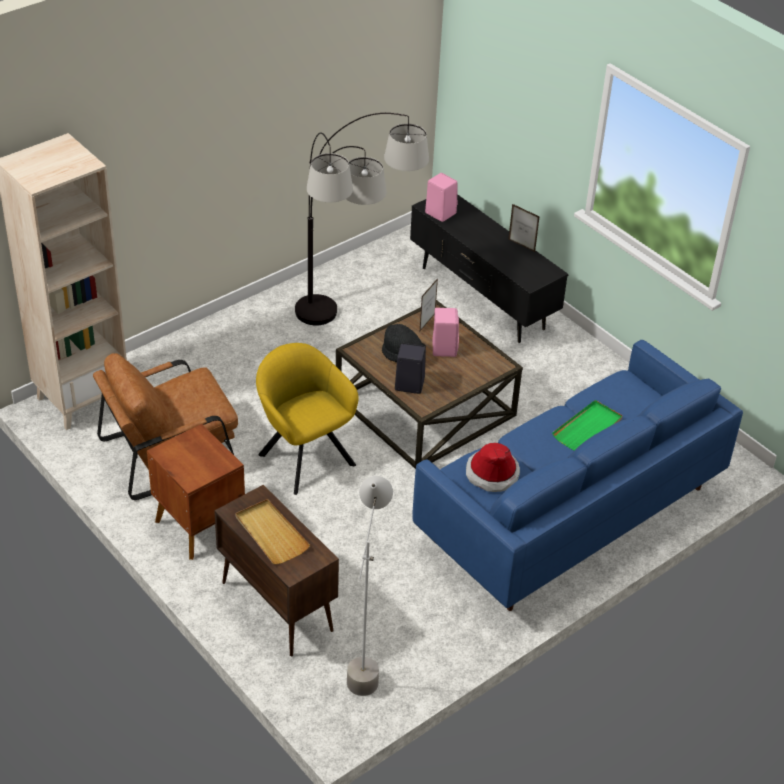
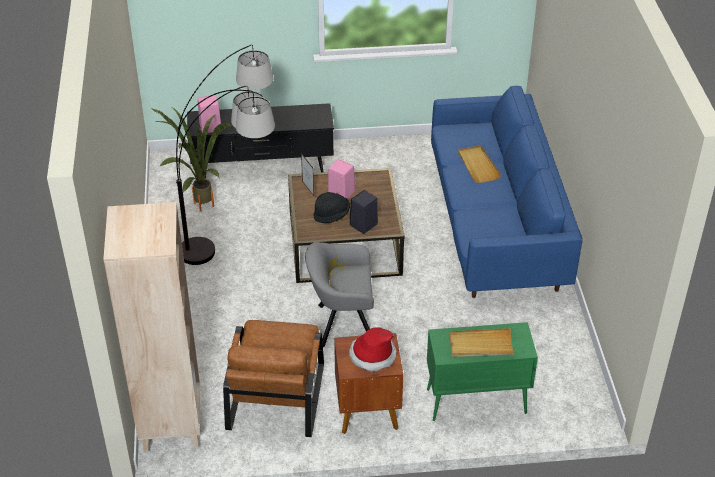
camera: 55 degrees left, 0 degrees up
brown cabinet [214,485,339,656] -> green cabinet [427,322,538,421]
yellow armchair [256,343,359,495] -> grey armchair [305,242,374,347]
grey floor lamp [347,476,393,696] -> none
hat [466,443,520,492] -> hat moved to [349,328,397,372]
picture frame [508,204,540,252] -> none
green tray [552,400,623,451] -> beige tray [458,145,501,183]
none -> potted plant [150,108,232,212]

